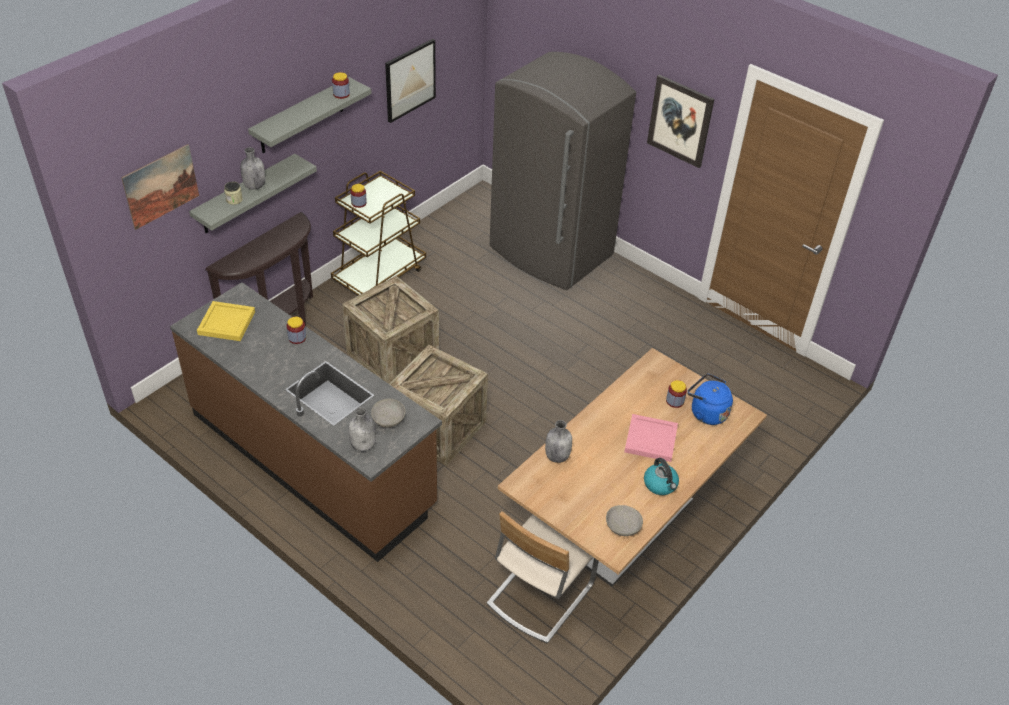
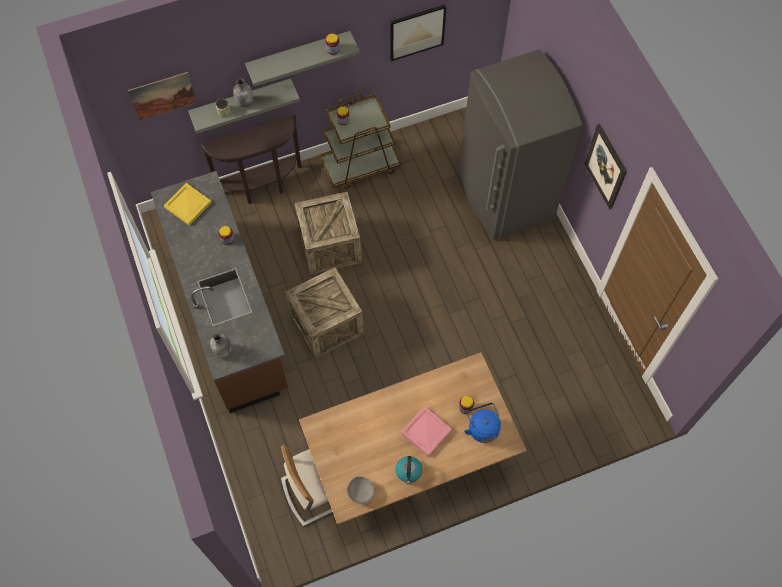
camera: 30 degrees right, 20 degrees up
grey bowl [371,399,406,428] -> none
grey bottle [545,420,572,463] -> none

